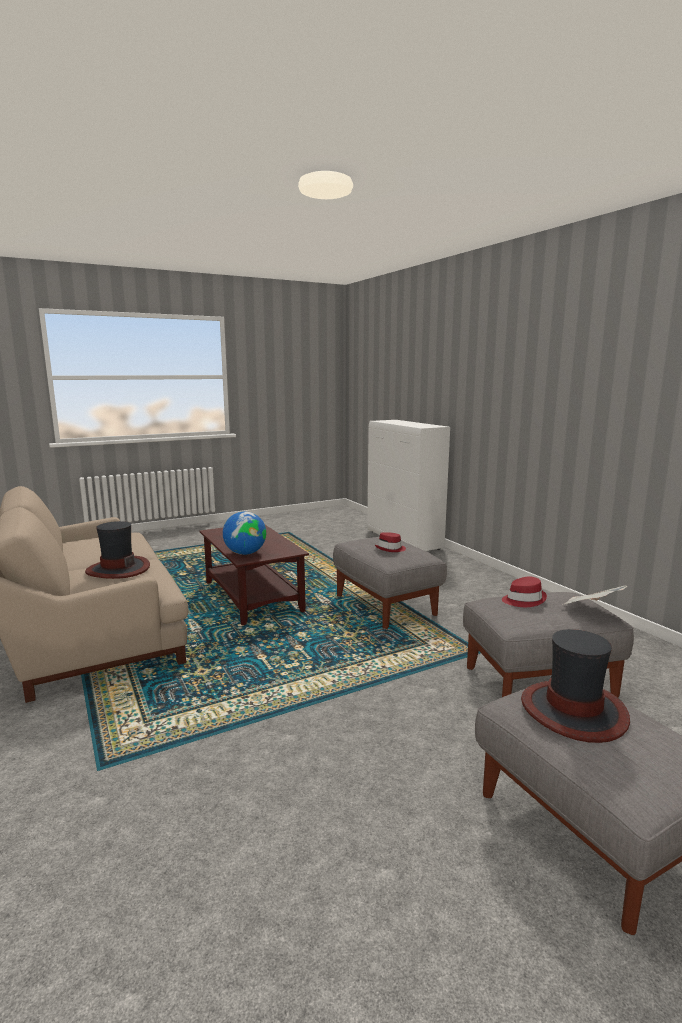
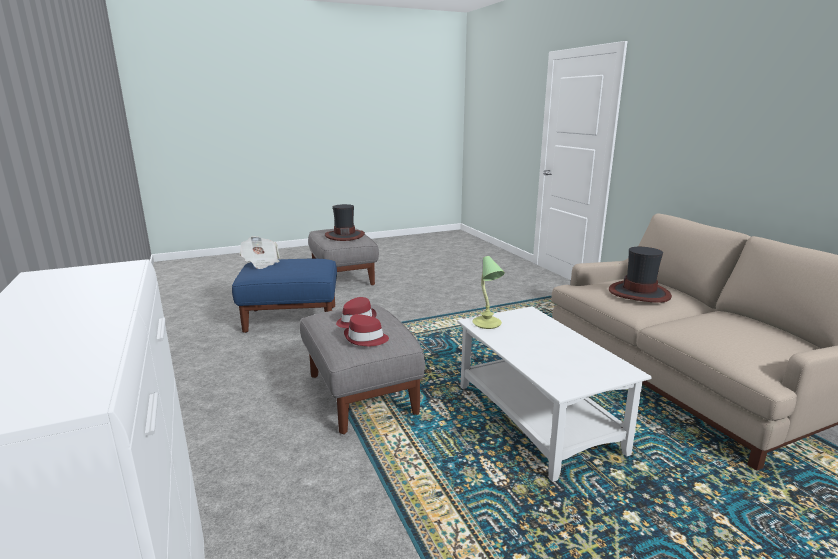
camera: 175 degrees left, 5 degrees up
brown coffee table [200,525,309,625] -> white coffee table [457,306,652,482]
globe [223,512,266,555] -> none
grey ottoman [463,592,634,698] -> blue ottoman [232,259,337,333]
red hat [502,577,547,607] -> red hat moved to [344,314,389,346]
none -> table lamp [472,256,505,329]

